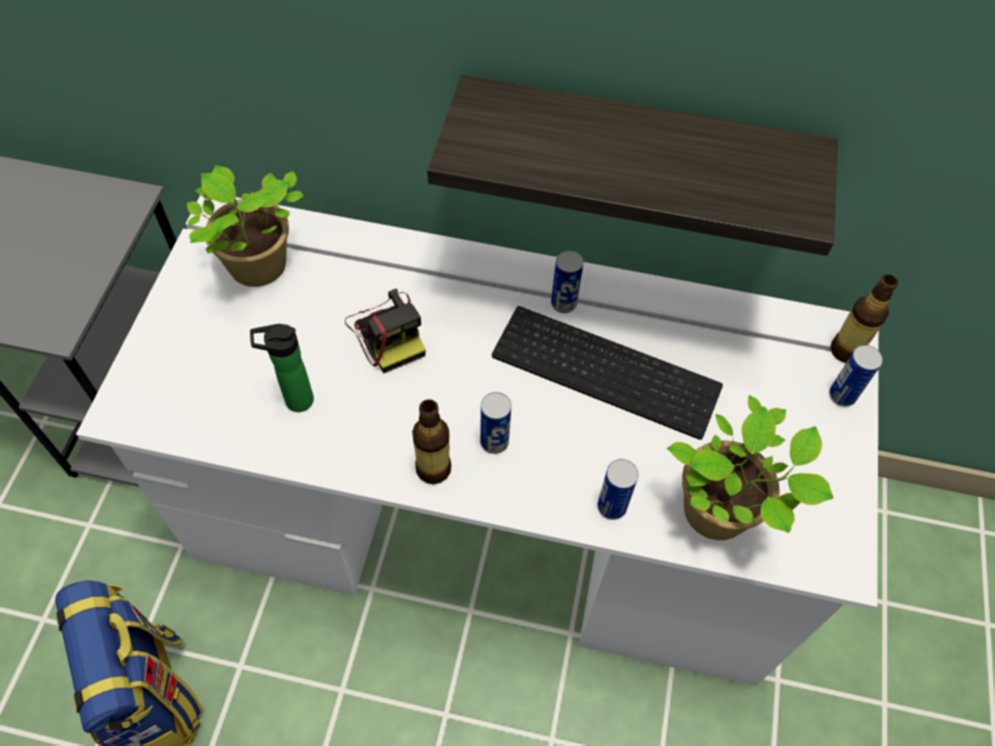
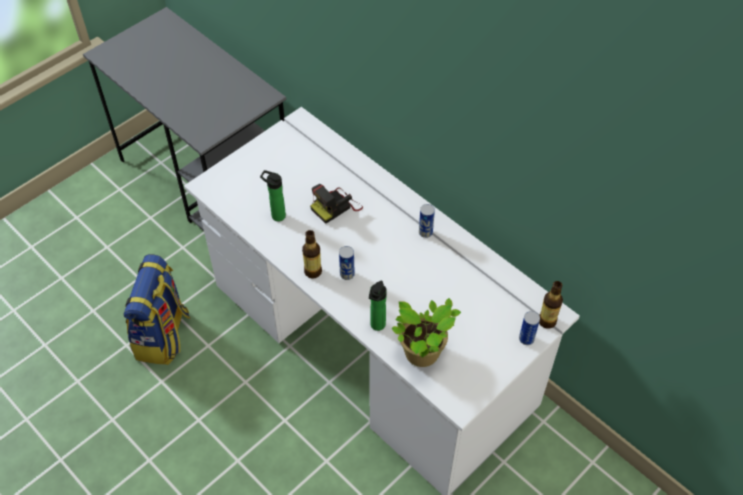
camera: 35 degrees right, 5 degrees down
potted plant [186,165,304,287] -> none
camera [345,289,426,373] -> camera turned 45 degrees clockwise [310,184,363,224]
shelf [427,75,838,256] -> none
keyboard [492,306,723,440] -> none
can [598,459,638,520] -> bottle [369,281,387,331]

